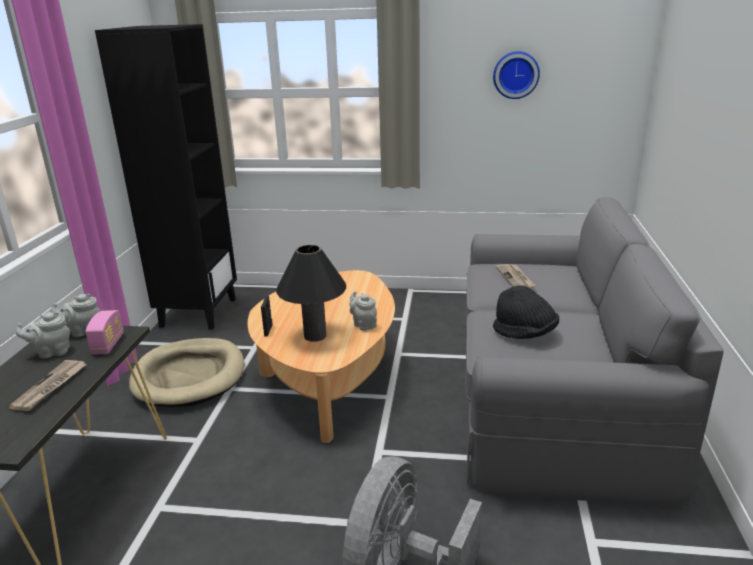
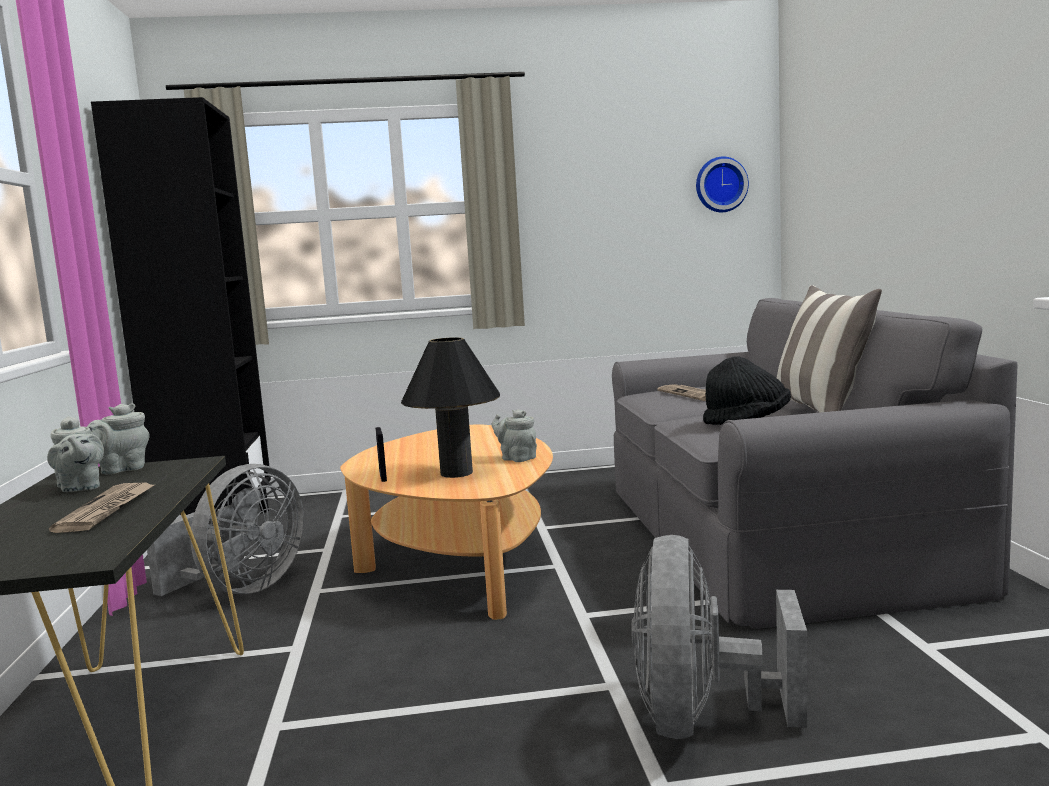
camera: 15 degrees left, 15 degrees down
grey teapot [15,312,71,359] -> grey teapot turned 90 degrees counterclockwise [47,416,104,492]
radio [85,310,124,355] -> none
beige dog bed [129,338,244,407] -> grey fan [147,464,304,596]
wall clock [493,51,540,99] -> wall clock moved to [696,157,749,212]
none -> pillow [777,285,882,413]

